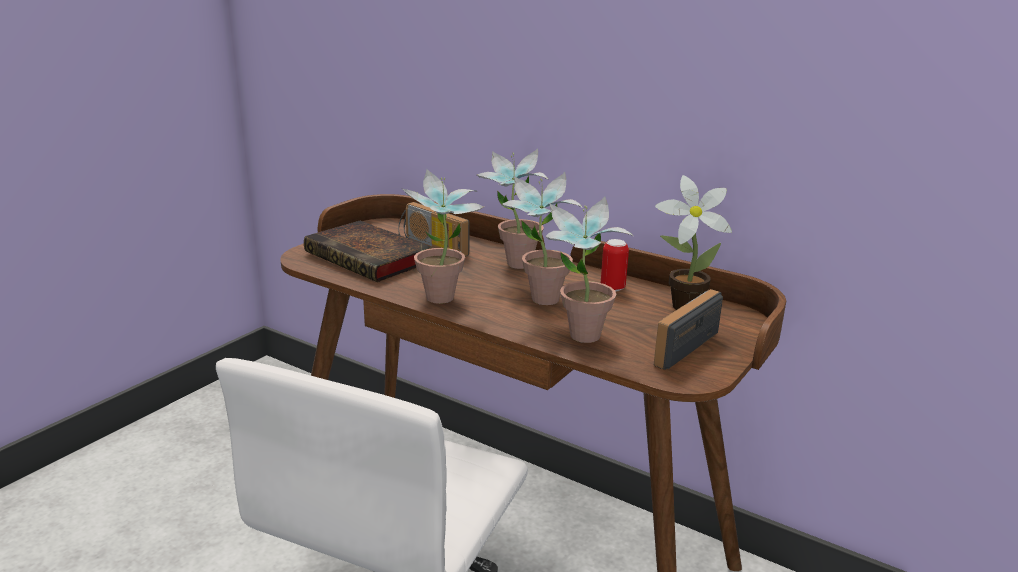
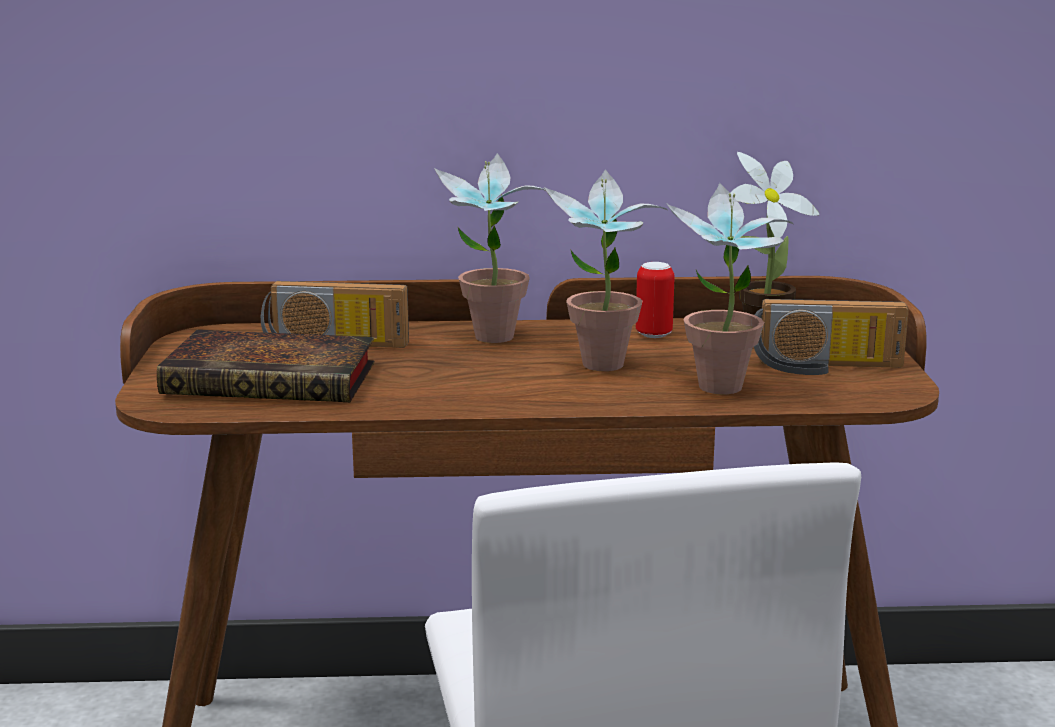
camera: 35 degrees left, 5 degrees down
potted plant [402,169,485,304] -> none
radio [654,289,723,370] -> radio turned 90 degrees counterclockwise [754,299,909,375]

